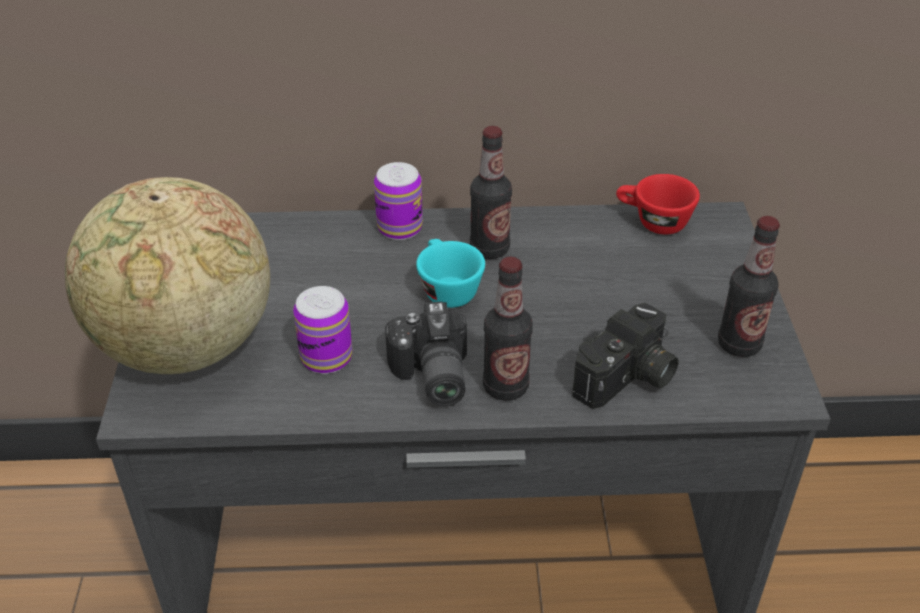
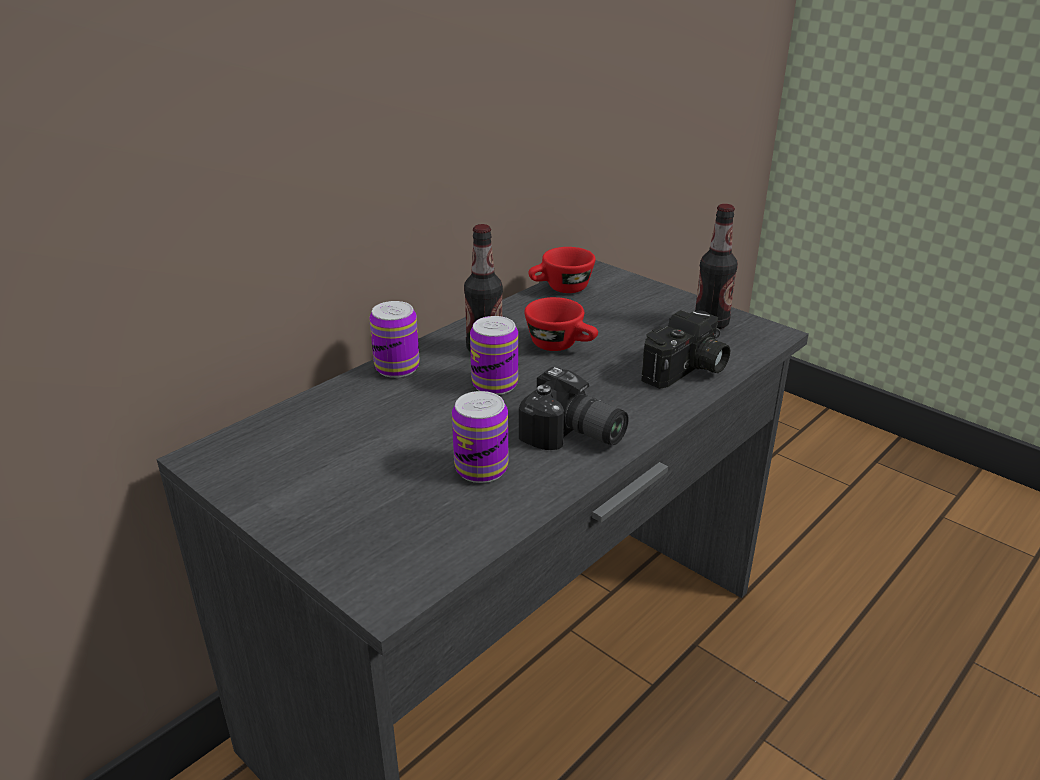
camera: 45 degrees left, 10 degrees down
globe [65,177,270,374] -> none
turquoise cup [416,239,485,308] -> can [470,316,518,395]
bottle [483,257,533,401] -> none
camera [572,303,679,409] -> camera turned 45 degrees clockwise [641,310,730,389]
none -> red cup [524,297,598,351]

